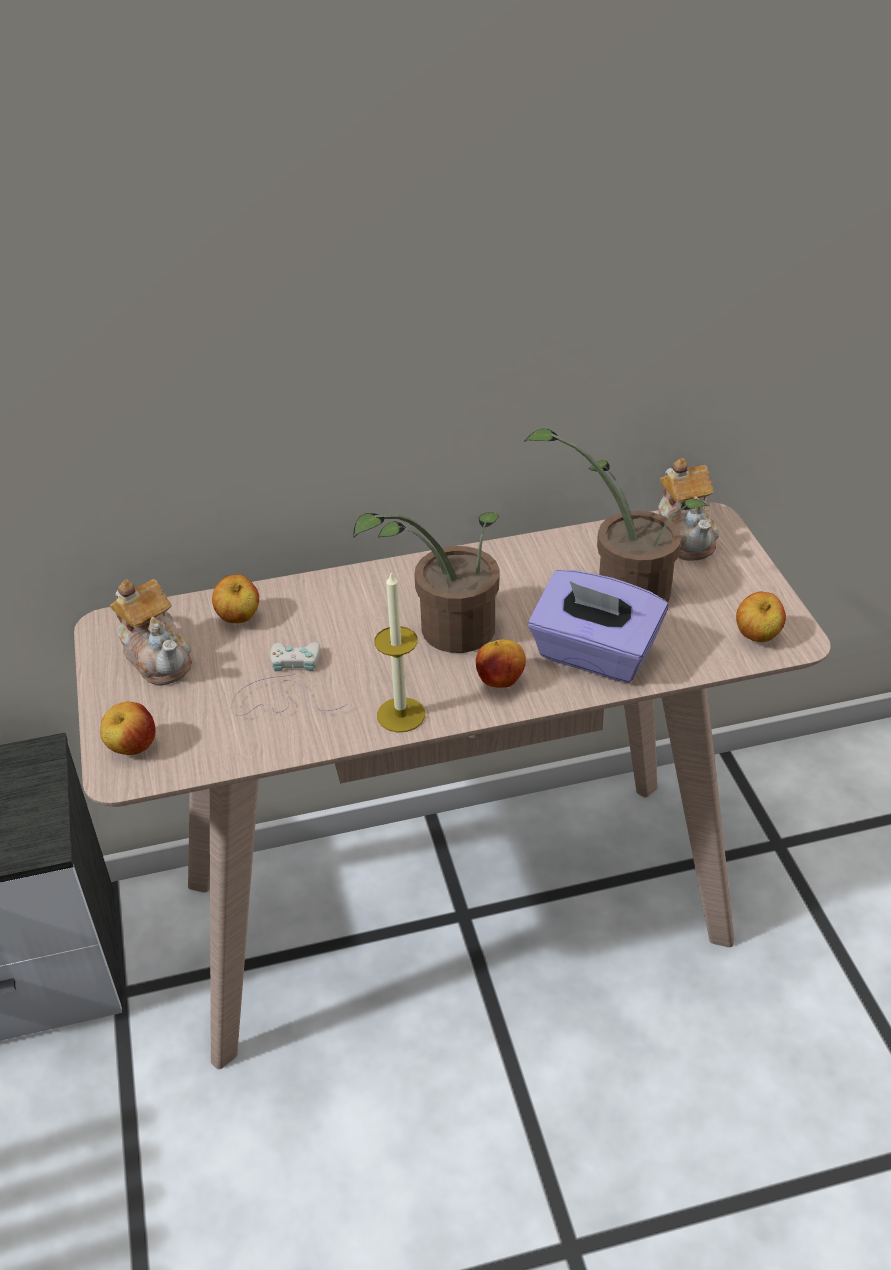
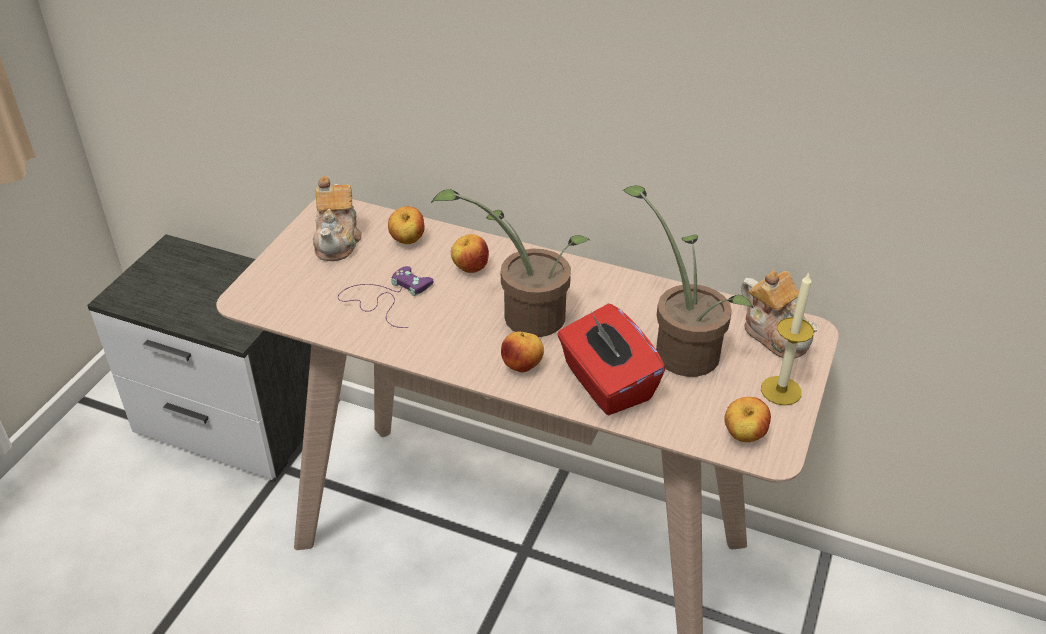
camera: 35 degrees right, 0 degrees up
apple [100,702,156,755] -> apple moved to [451,234,489,273]
white game controller [231,642,348,716] -> purple game controller [338,266,434,328]
candle [374,571,425,732] -> candle moved to [761,273,814,405]
purple tissue box [528,570,668,683] -> red tissue box [557,304,665,415]
teapot [658,458,719,561] -> teapot turned 60 degrees counterclockwise [741,270,819,359]

